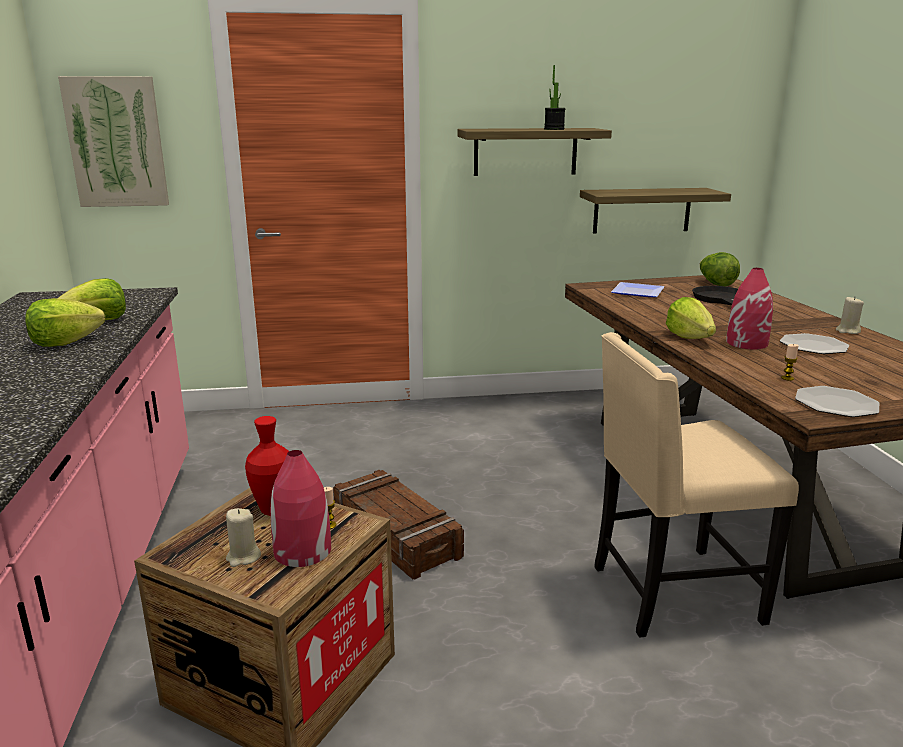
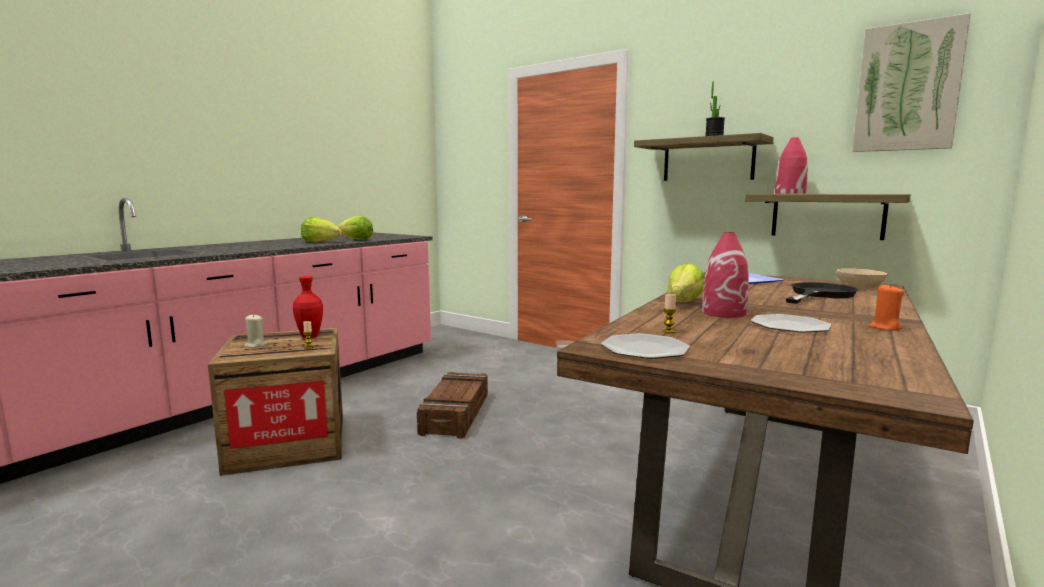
camera: 45 degrees right, 10 degrees down
picture [58,76,169,207] -> picture moved to [852,13,971,152]
red vase [270,450,331,567] -> red vase moved to [775,137,808,194]
beige chair [595,332,799,638] -> none
lettuce [699,252,740,286] -> beige bowl [836,268,888,289]
beige candle [836,296,864,334] -> orange candle [868,284,904,331]

